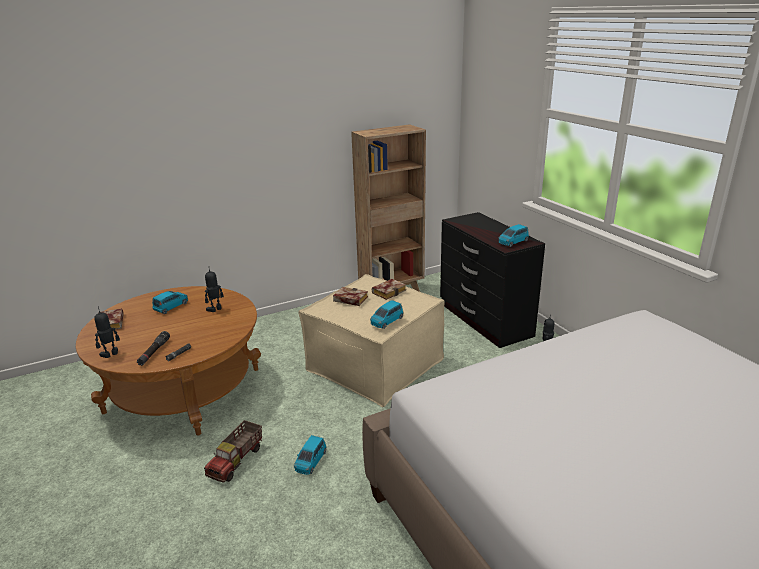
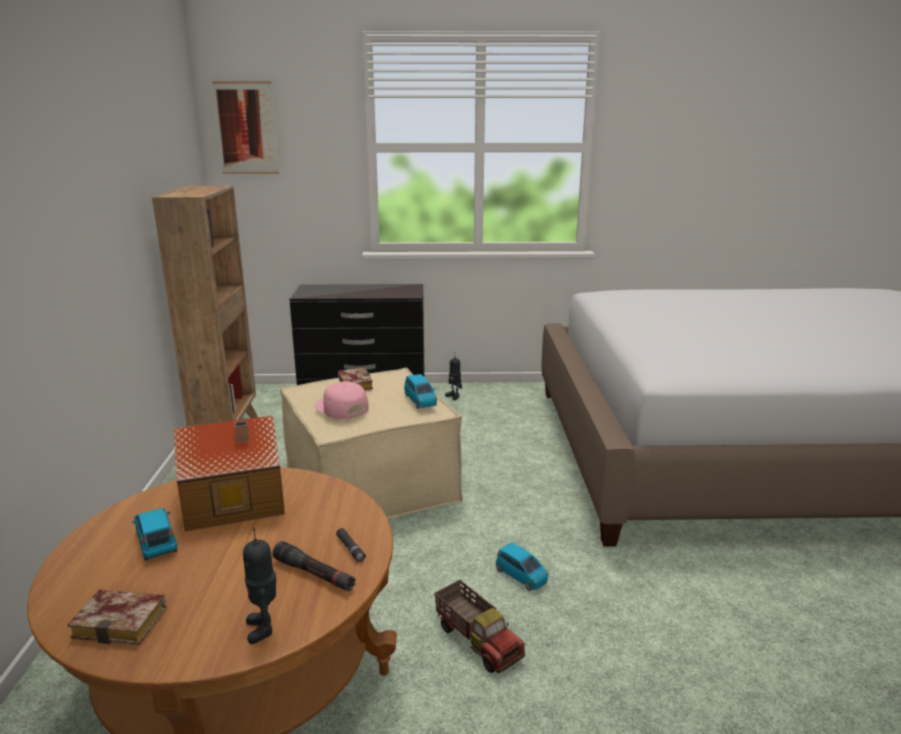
camera: 65 degrees left, 5 degrees down
toy robot [205,266,224,312] -> toy house [174,416,285,531]
book [333,287,368,306] -> pink cap [315,381,369,419]
blue toy car [499,224,529,247] -> none
none -> picture [212,81,279,174]

